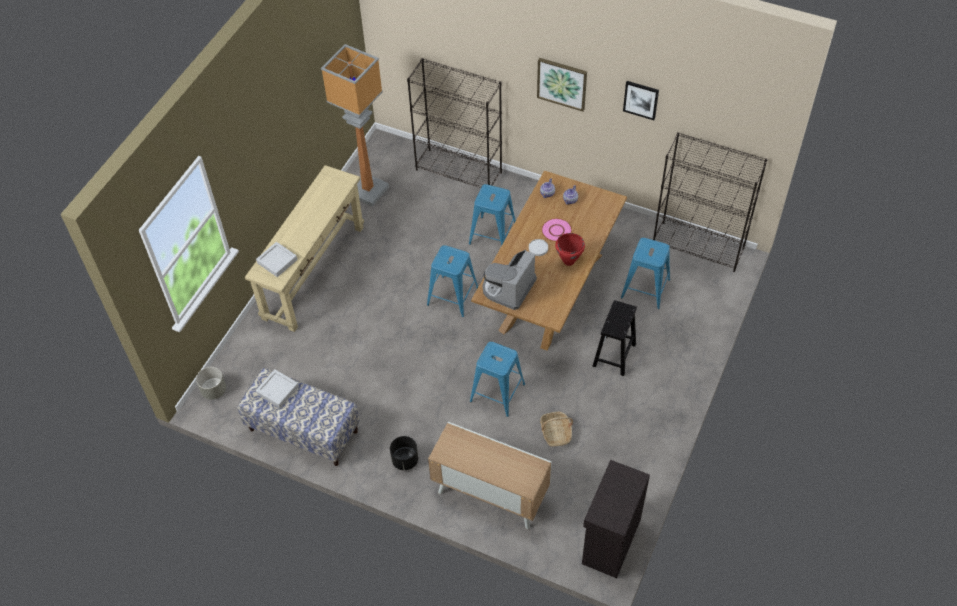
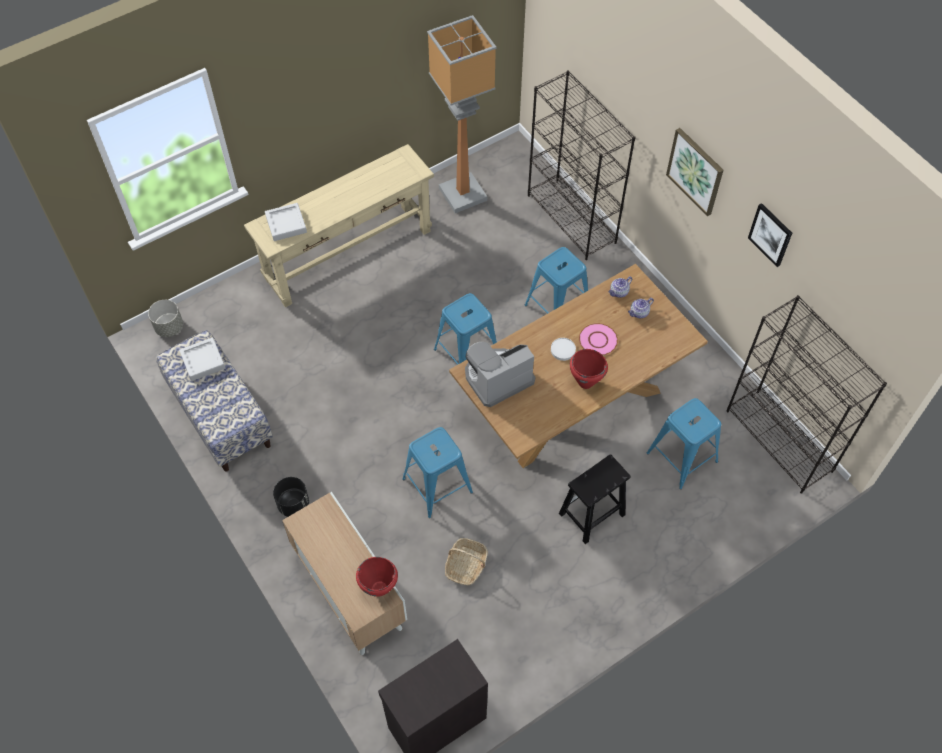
camera: 30 degrees right, 5 degrees up
none -> red cooking pot [356,557,398,597]

